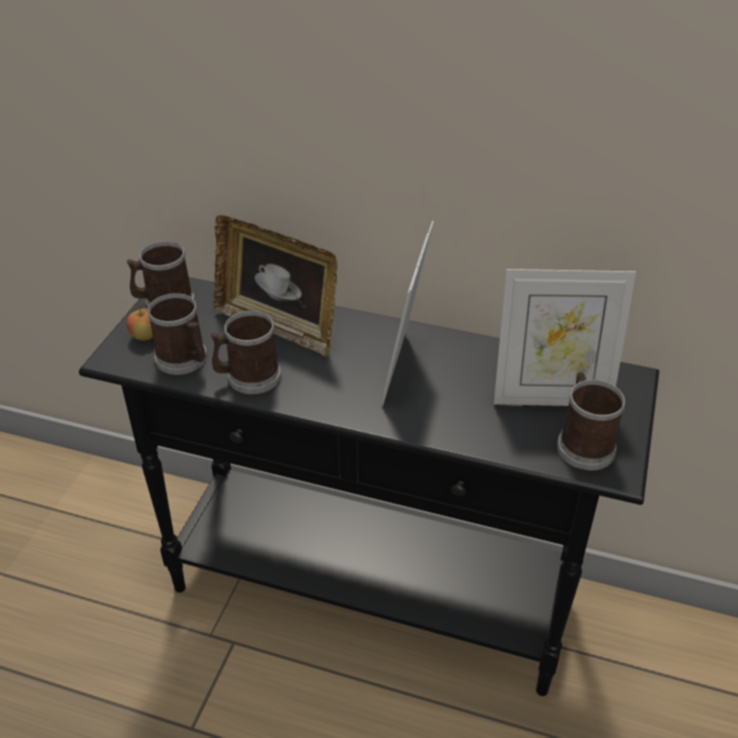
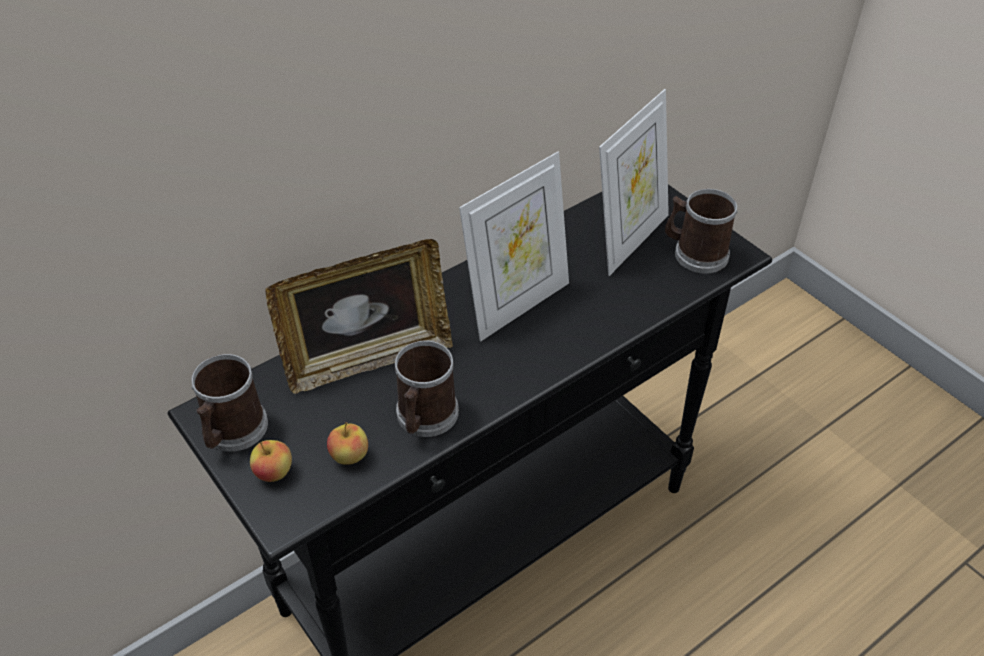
camera: 55 degrees left, 5 degrees up
mug [147,293,207,375] -> apple [327,422,368,465]
picture frame [382,221,434,406] -> picture frame turned 90 degrees counterclockwise [459,152,569,341]

